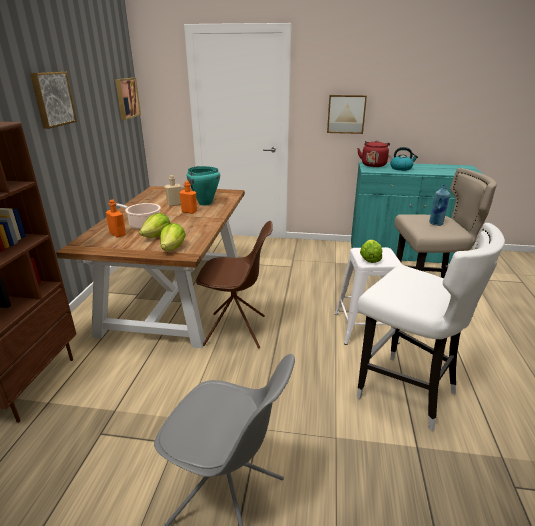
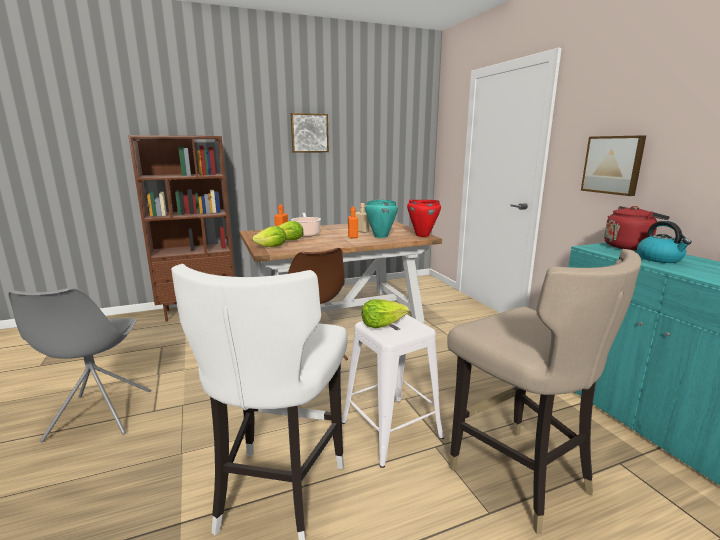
camera: 60 degrees right, 10 degrees down
picture [115,78,141,120] -> none
blue bottle [429,184,450,226] -> none
none -> red cooking pot [407,200,441,237]

